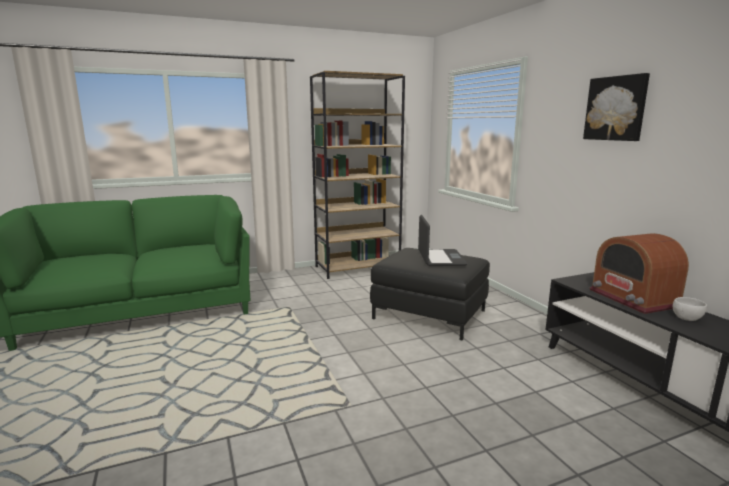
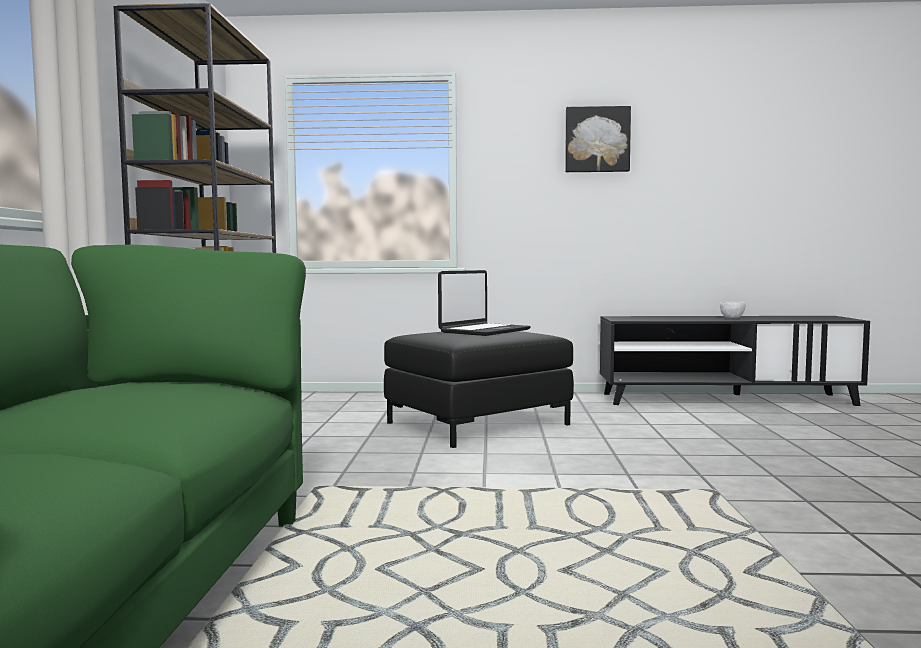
camera: 65 degrees left, 10 degrees down
laptop [418,215,468,266] -> laptop turned 105 degrees clockwise [438,270,531,336]
radio [590,233,689,314] -> none

